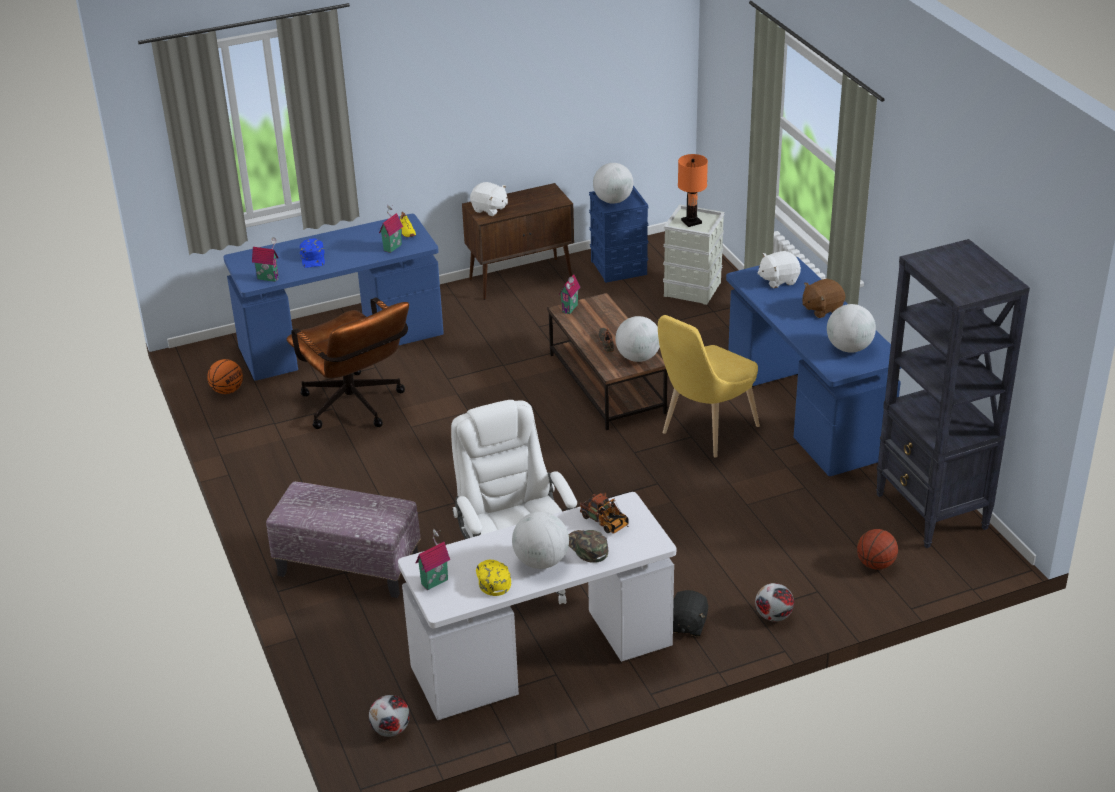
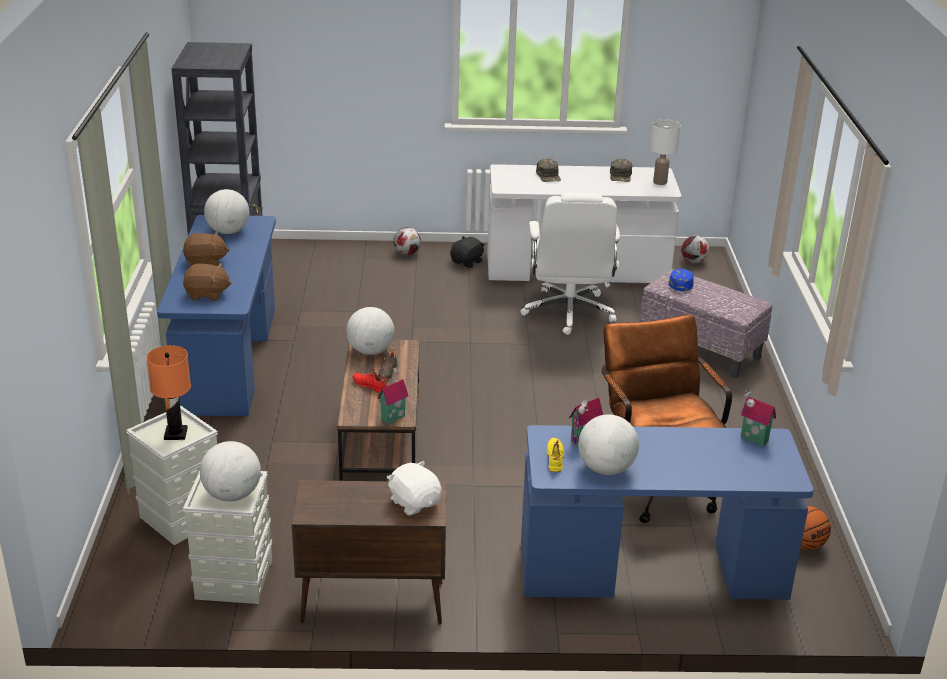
camera: 160 degrees left, 5 degrees down
blue cap [300,238,325,268] -> blue cap moved to [669,268,694,291]
toy house [415,529,450,590] -> white table lamp [650,119,681,185]
yellow cap [476,560,511,596] -> green cap [610,159,632,182]
globe [512,512,569,569] -> globe moved to [578,414,639,475]
toy truck [579,492,629,534] -> none
blue storage box [589,186,649,283] -> grey storage box [183,471,272,604]
yellow chair [658,315,760,458] -> none
white plush toy [757,251,801,288] -> brown plush toy [183,263,231,301]
basketball [857,529,898,570] -> none
none -> red shoe [353,368,387,394]

